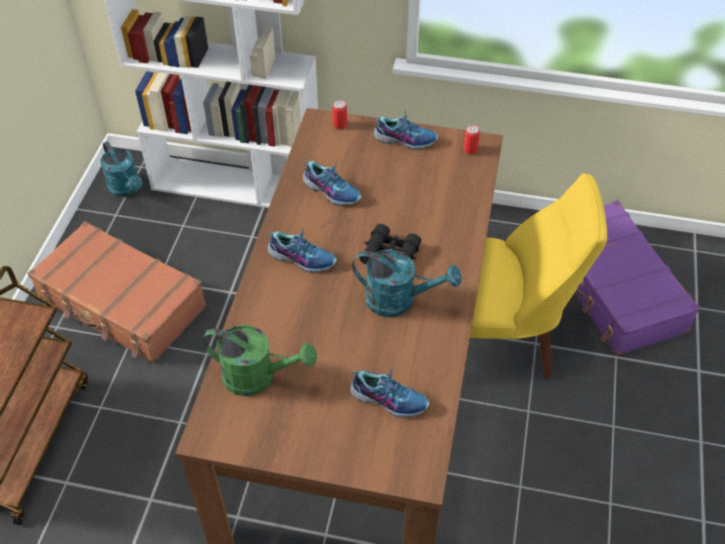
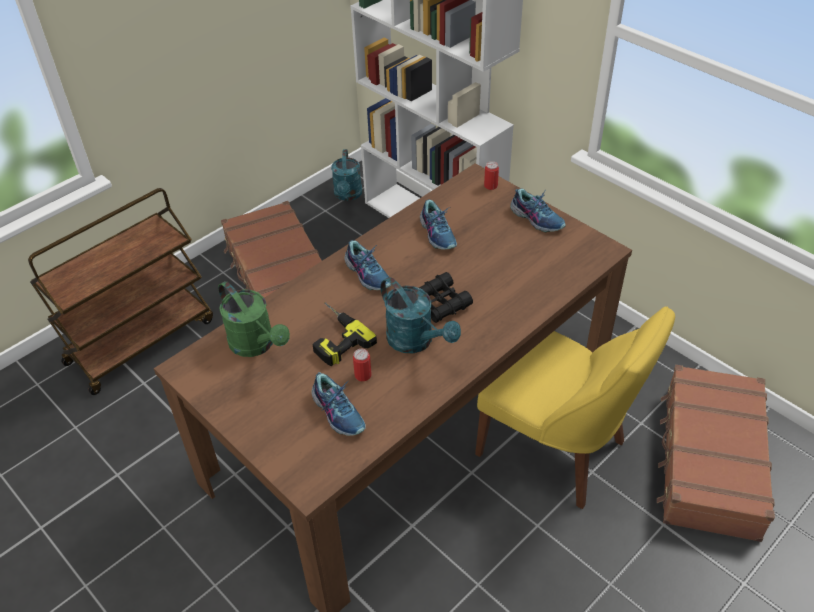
camera: 35 degrees right, 5 degrees down
can [463,125,480,154] -> can moved to [353,349,371,381]
purple suitcase [575,201,700,356] -> brown suitcase [657,365,775,542]
none -> power drill [313,302,377,366]

